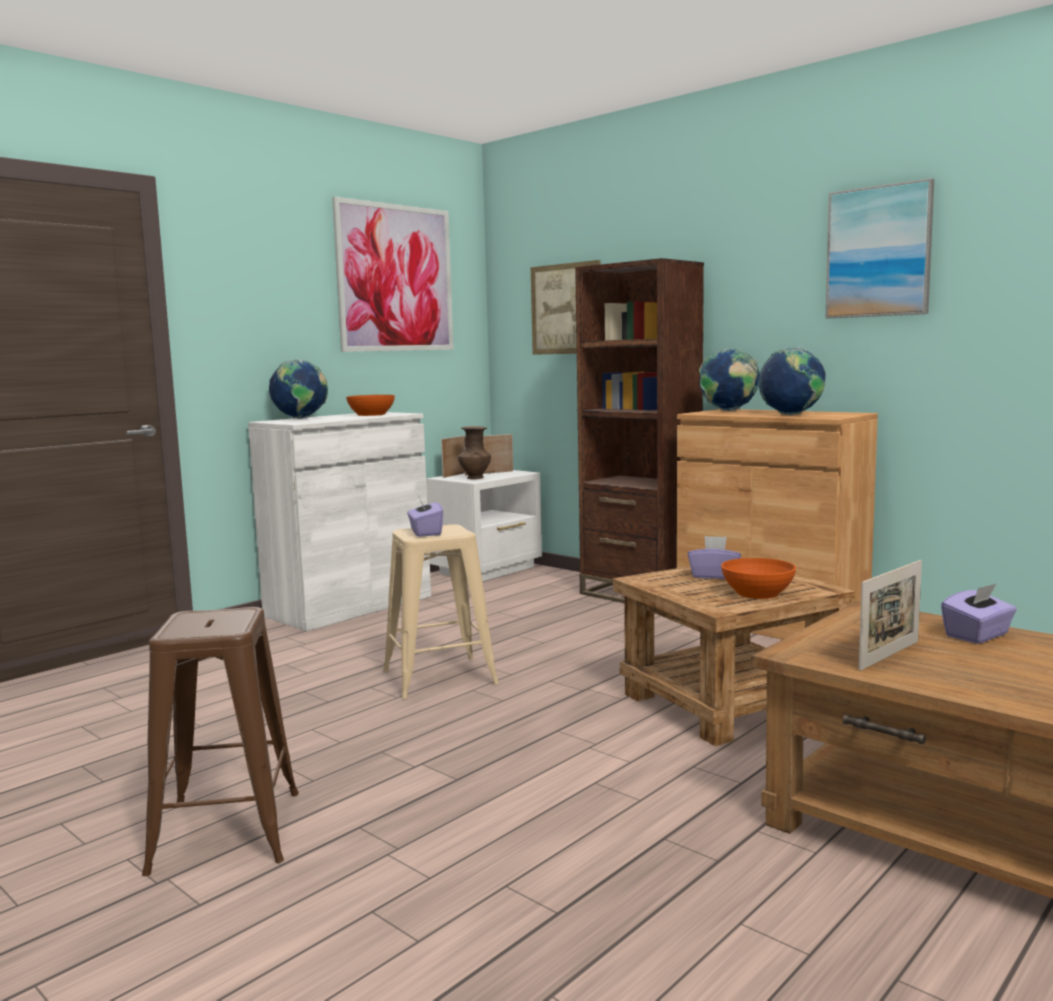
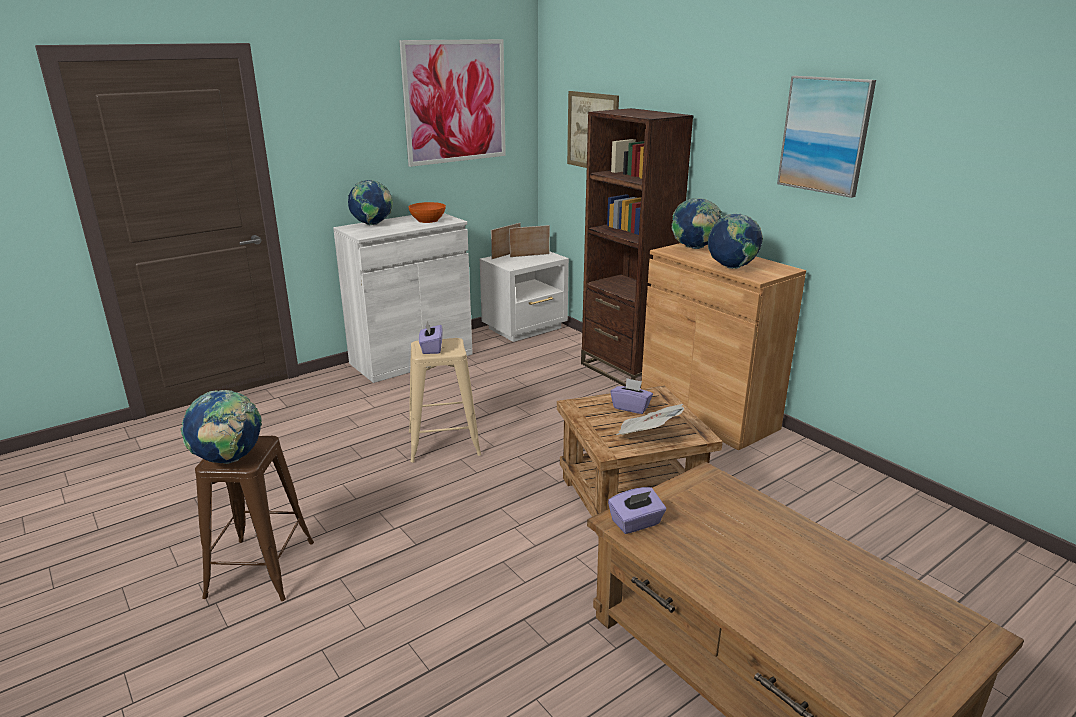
camera: 10 degrees right, 15 degrees up
brown vase [458,426,491,479] -> none
orange bowl [721,558,796,599] -> newspaper [616,404,684,435]
picture frame [859,560,922,671] -> none
purple tissue box [941,583,1017,644] -> purple tissue box moved to [608,487,666,534]
none -> globe [180,390,262,464]

